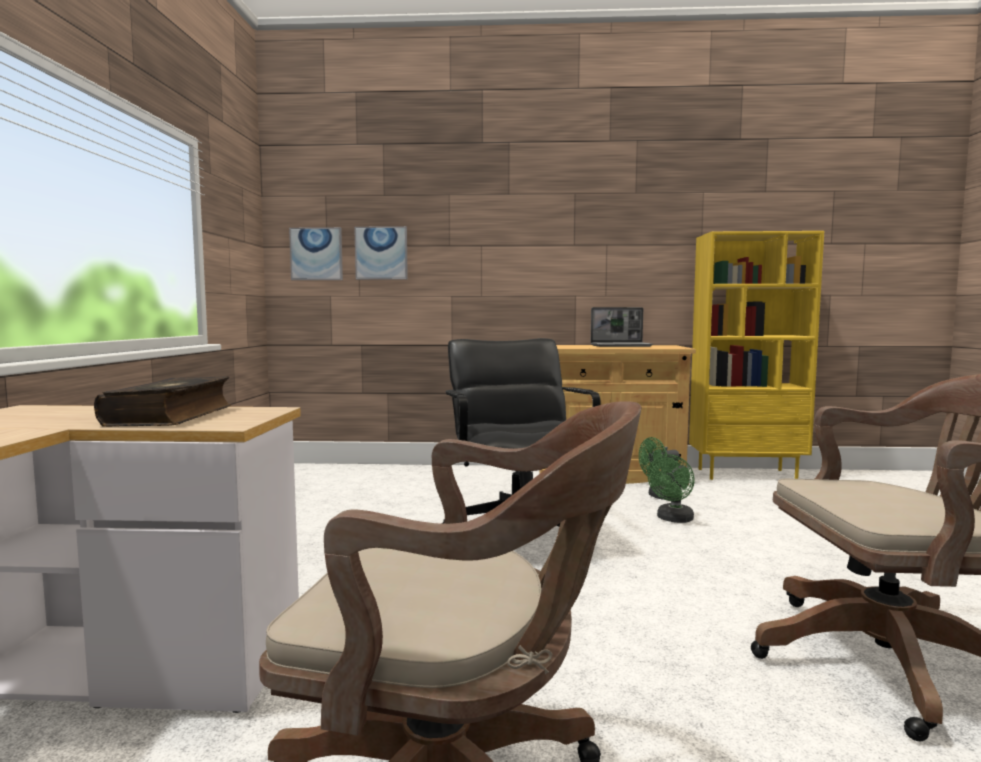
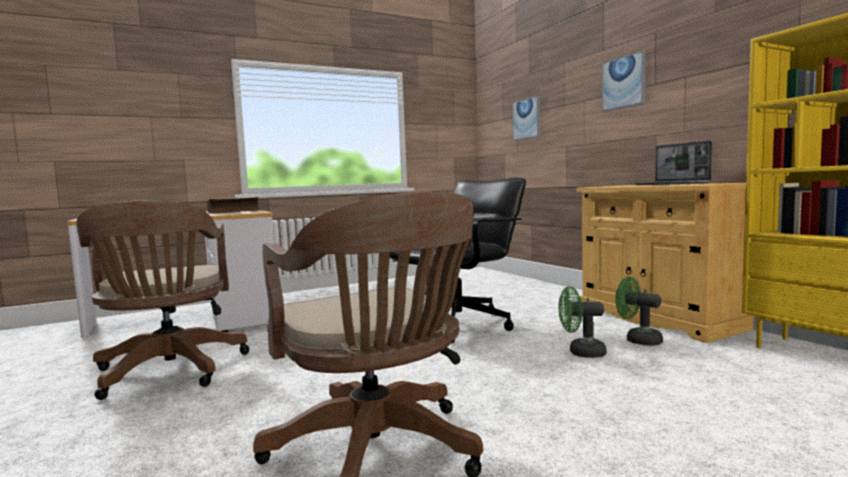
camera: 60 degrees right, 0 degrees up
picture [289,227,343,280] -> picture moved to [602,50,646,112]

